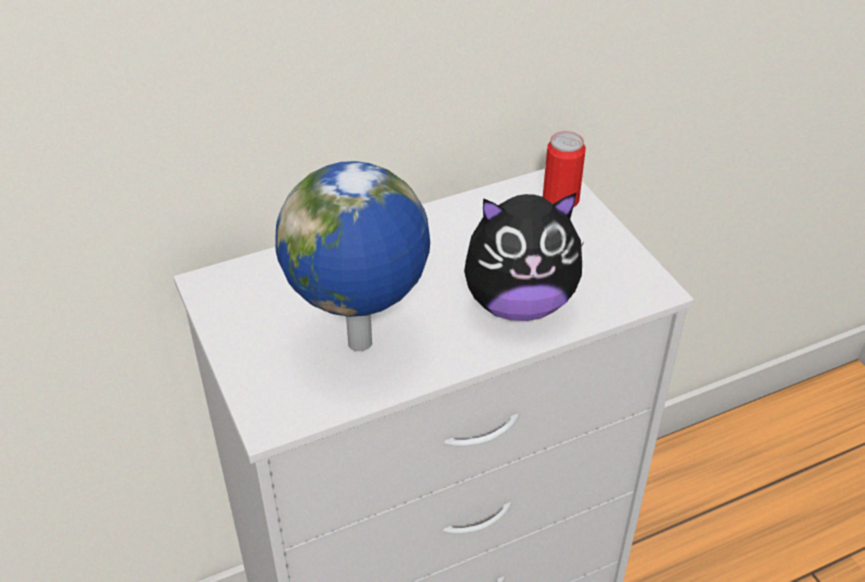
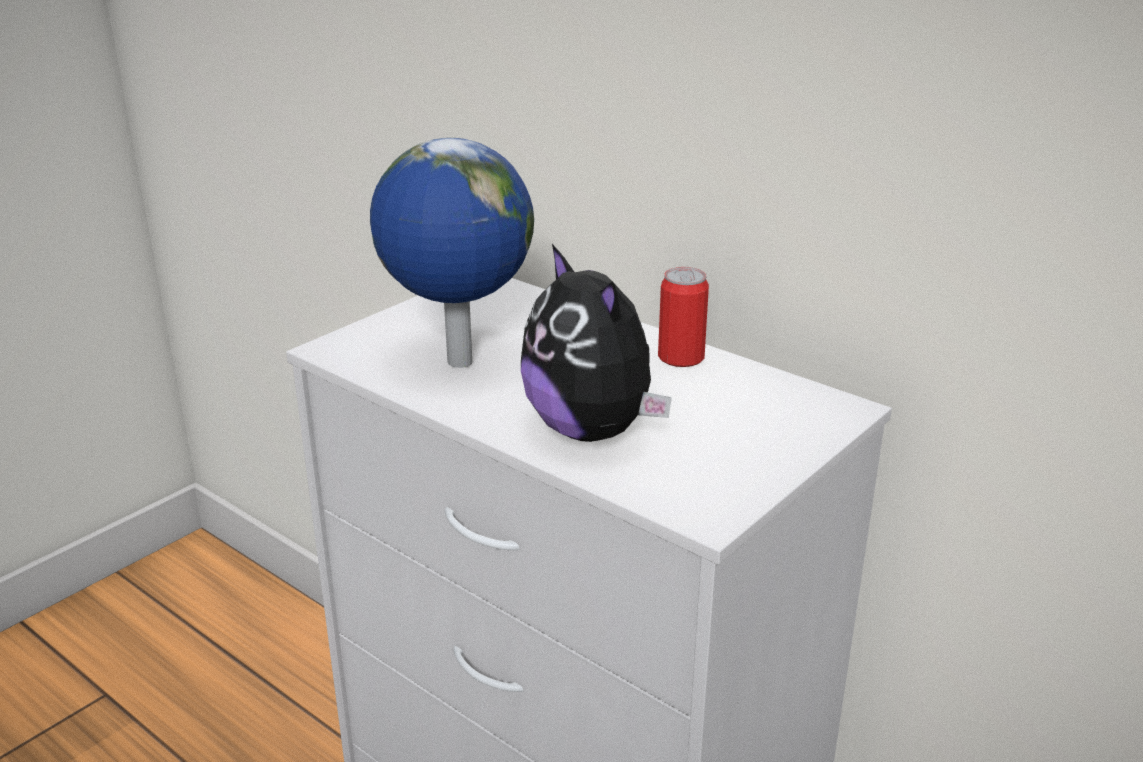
camera: 65 degrees right, 15 degrees down
can [543,131,586,207] -> can moved to [658,267,709,367]

